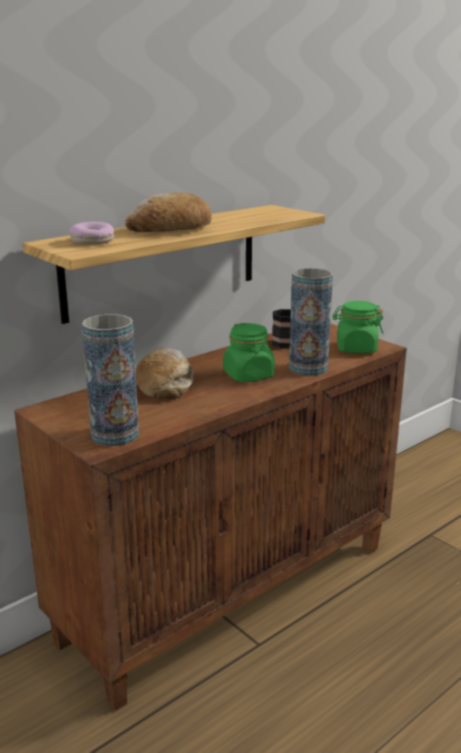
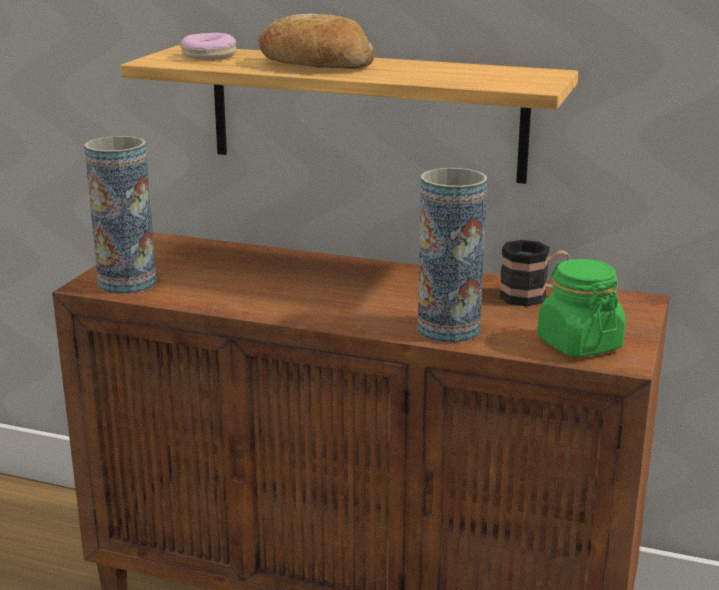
camera: 60 degrees right, 0 degrees up
bread [136,348,194,399] -> none
green jar [223,323,275,382] -> none

